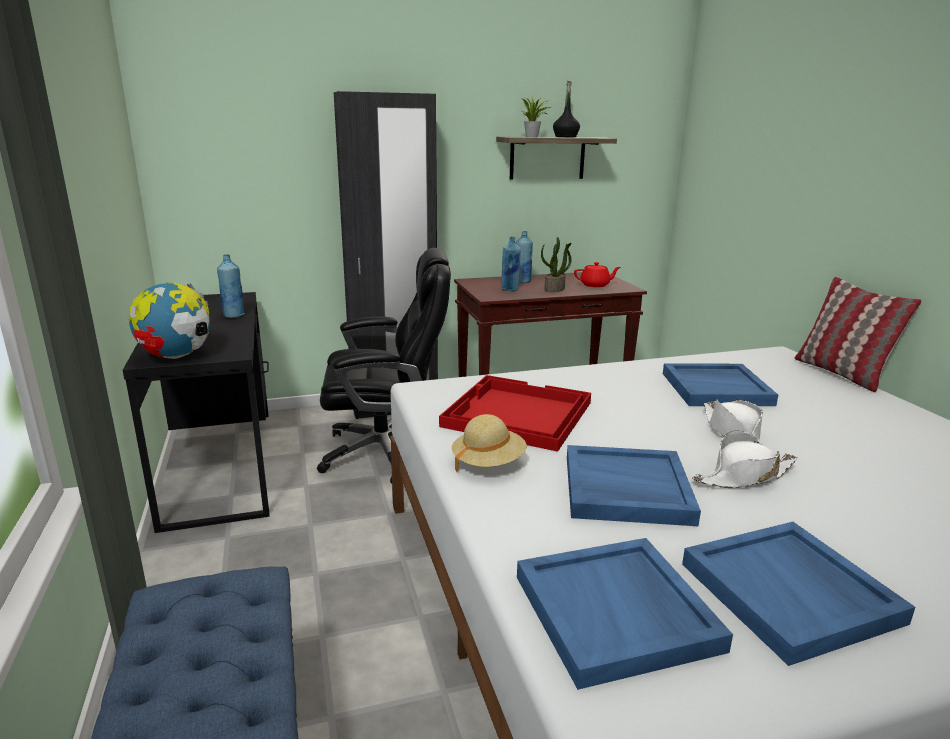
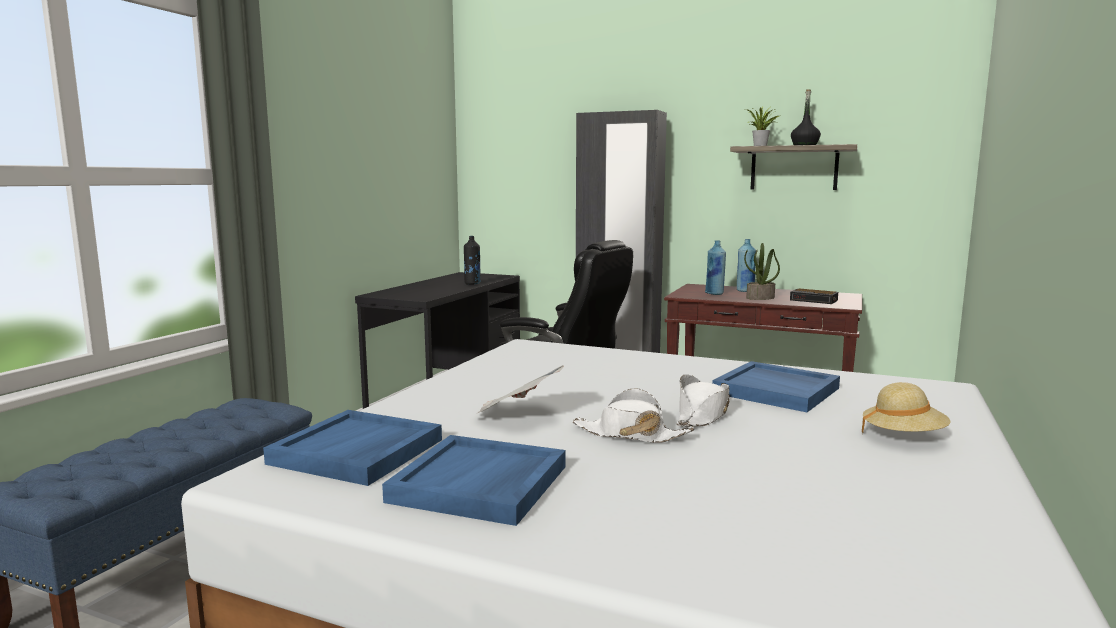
camera: 40 degrees right, 10 degrees down
globe [129,282,210,359] -> none
blue bottle [217,254,245,318] -> black bottle [464,236,481,285]
red tray [439,375,591,452] -> none
beige hat [452,414,527,472] -> beige hat moved to [862,382,950,434]
blue tray [567,445,701,526] -> newspaper [476,366,564,414]
red teapot [574,262,621,287] -> alarm clock [790,288,838,304]
pillow [795,277,922,392] -> none

